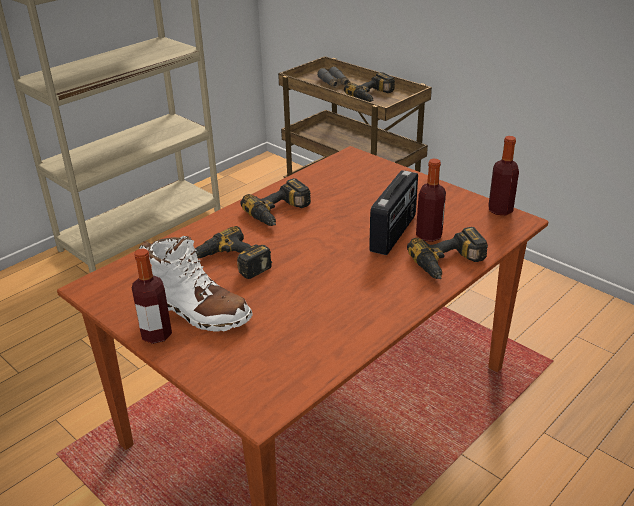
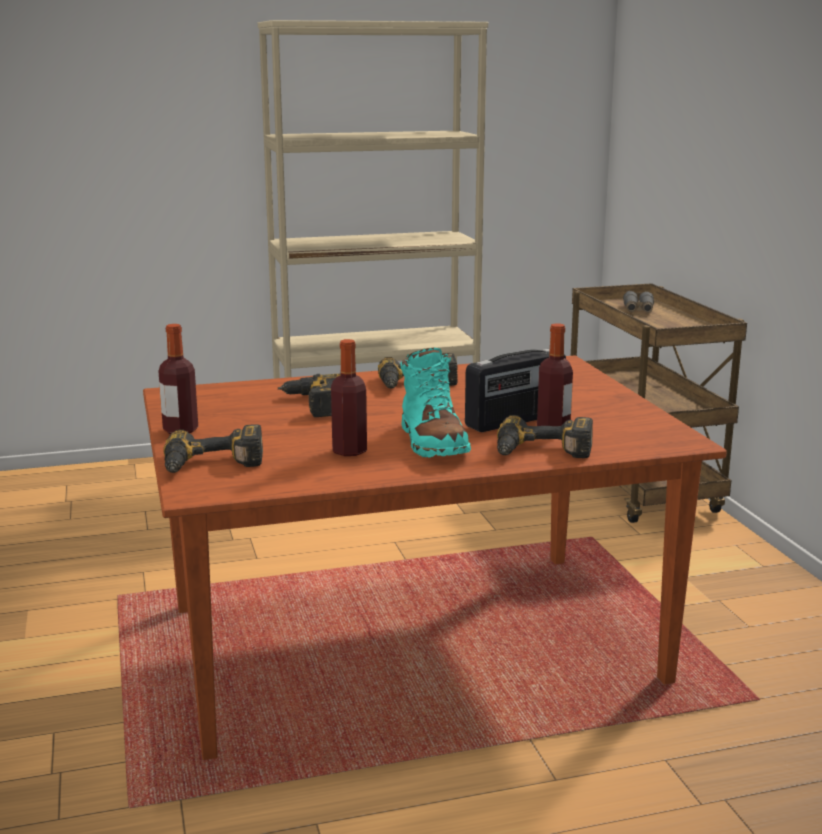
camera: 30 degrees right, 15 degrees down
white boot [139,236,253,332] -> none
power drill [344,72,395,102] -> power drill moved to [164,424,263,473]
bottle [488,136,519,215] -> bottle moved to [331,339,367,456]
none -> turquoise boot [400,348,471,458]

